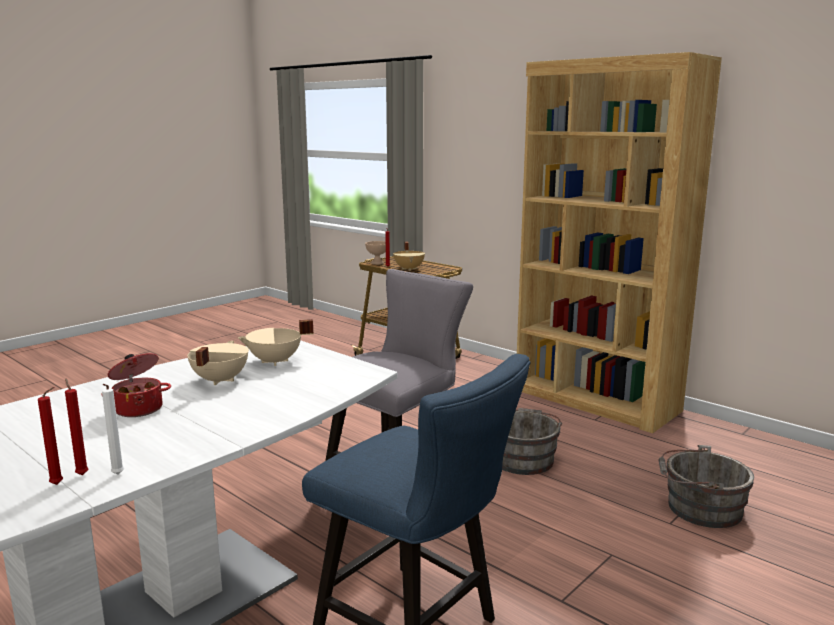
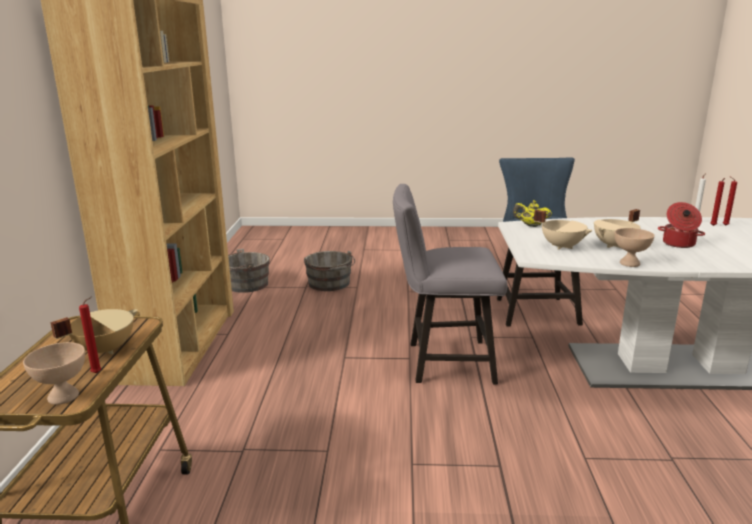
camera: 130 degrees left, 5 degrees up
grey bucket [502,408,562,475] -> grey bucket moved to [228,249,270,293]
none -> yellow teapot [513,200,552,227]
none -> beige bowl [614,228,655,267]

